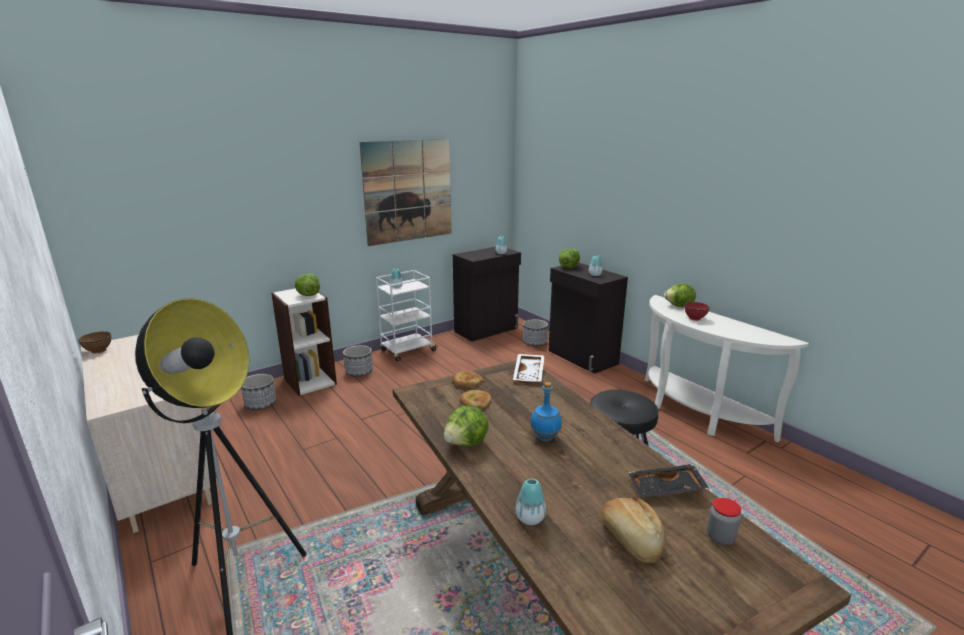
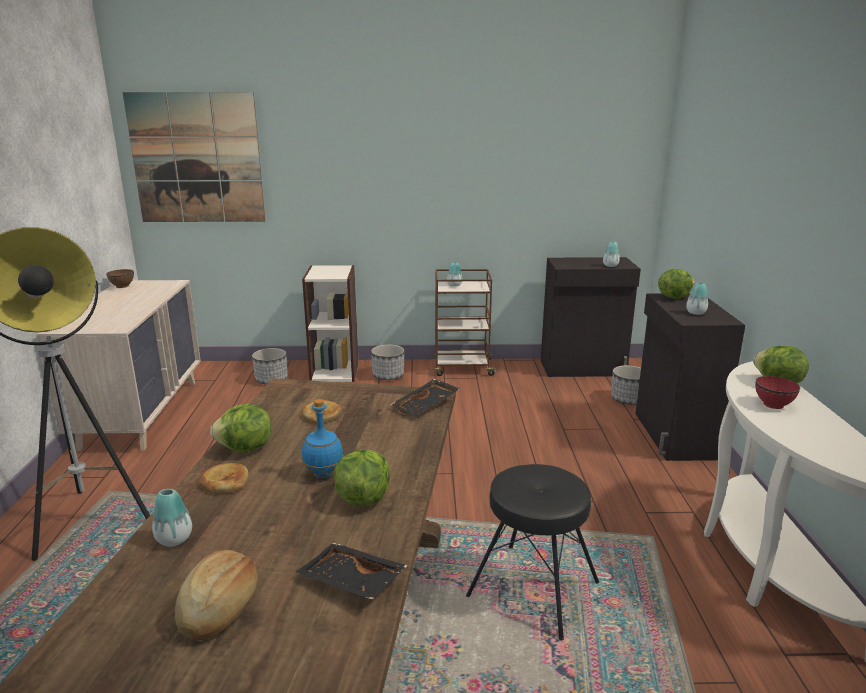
camera: 35 degrees right, 0 degrees up
lettuce [295,274,320,296] -> lettuce moved to [334,450,390,506]
picture [360,139,452,246] -> picture moved to [122,92,265,222]
white cart [376,270,438,362] -> brown cart [434,269,497,376]
bread [452,371,483,388] -> bread moved to [198,463,249,494]
white tray [513,354,545,383] -> black tray [390,379,460,416]
jar [707,498,741,545] -> none

